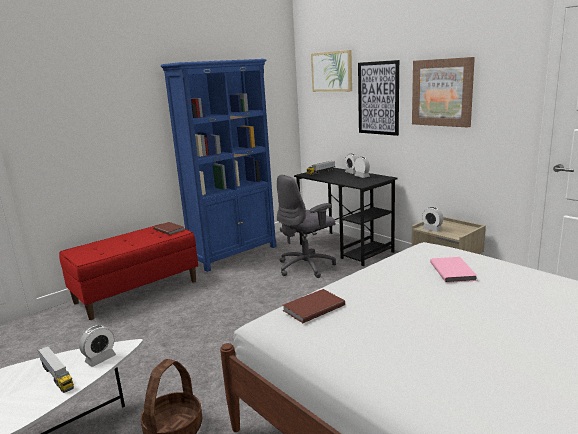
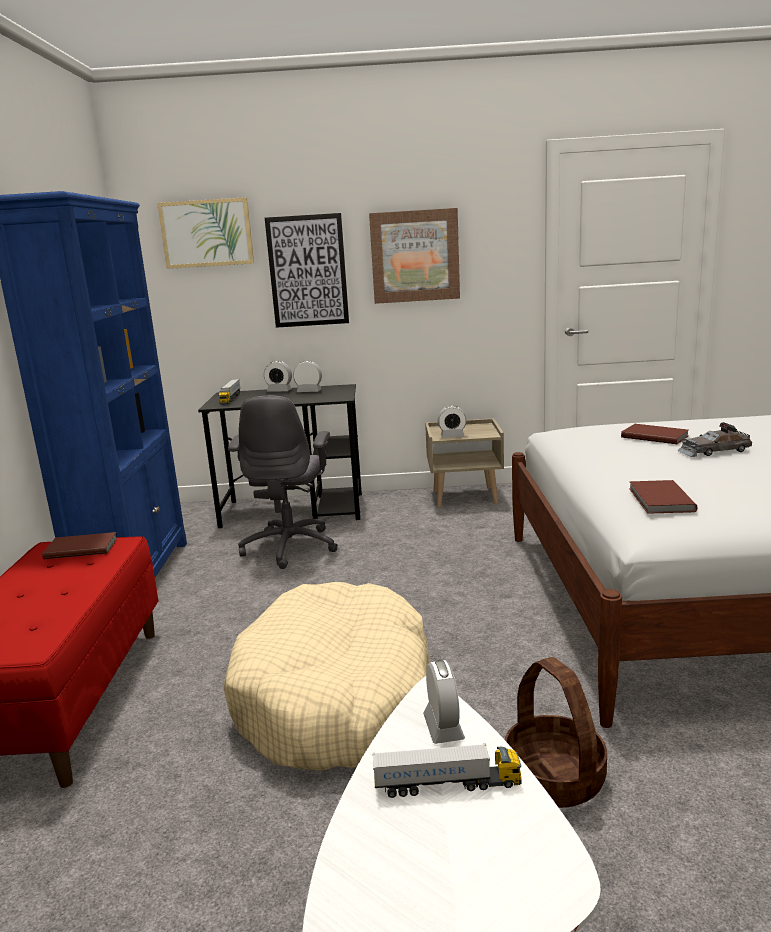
camera: 50 degrees left, 0 degrees up
pink book [430,257,477,283] -> brown book [621,424,689,444]
none -> beige dog bed [224,582,429,771]
none -> grey toy car [677,422,752,457]

